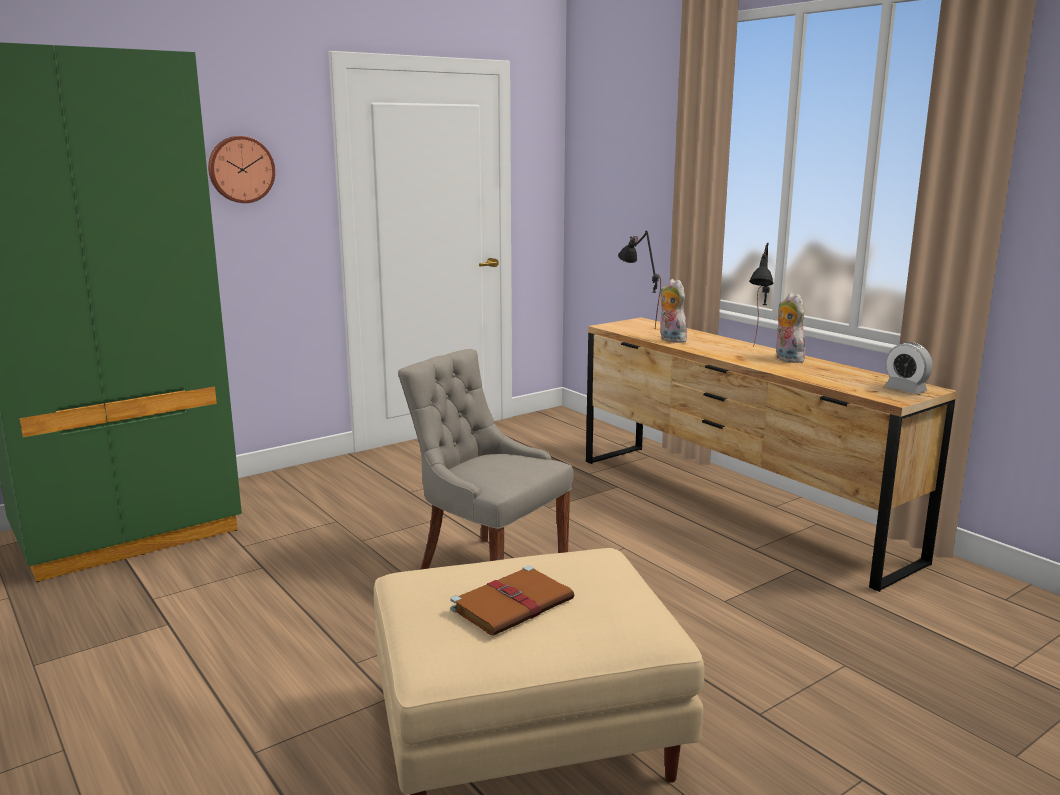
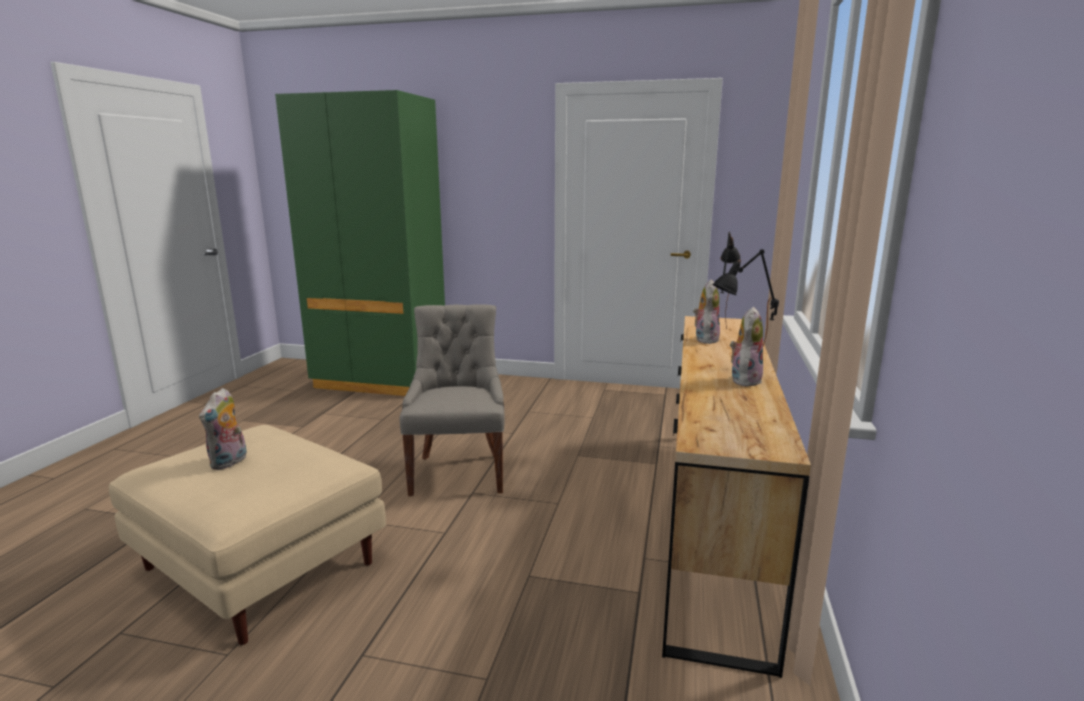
camera: 50 degrees right, 0 degrees up
wall clock [208,136,275,203] -> none
brown book [450,566,574,636] -> plush toy [199,388,247,470]
alarm clock [885,342,933,394] -> none

